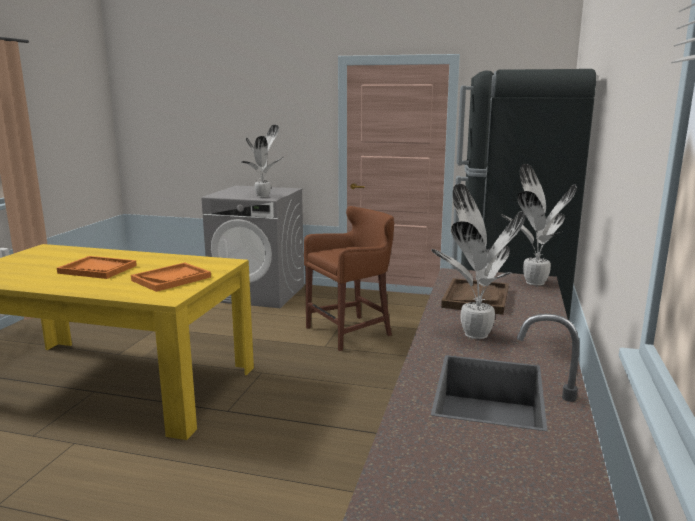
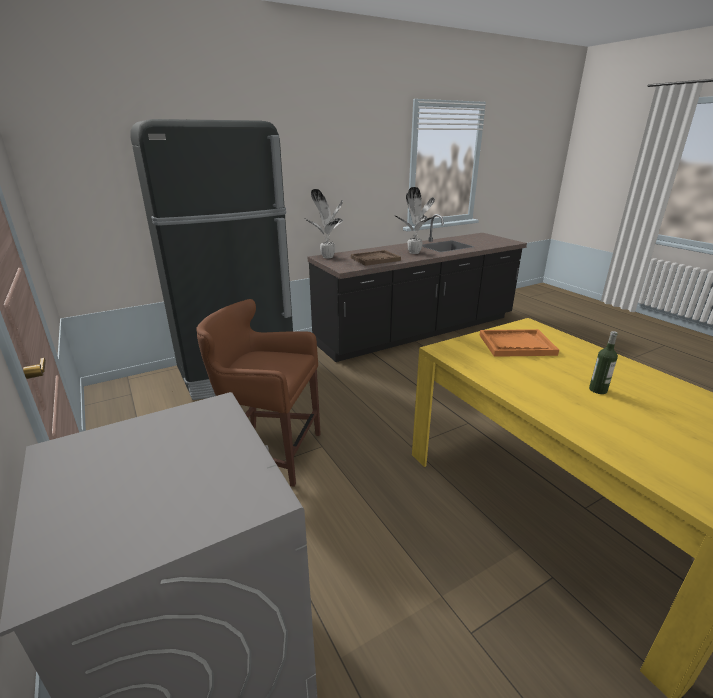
camera: 135 degrees left, 10 degrees up
orange tray [57,256,137,279] -> bottle [589,331,618,394]
potted plant [241,124,283,197] -> none

